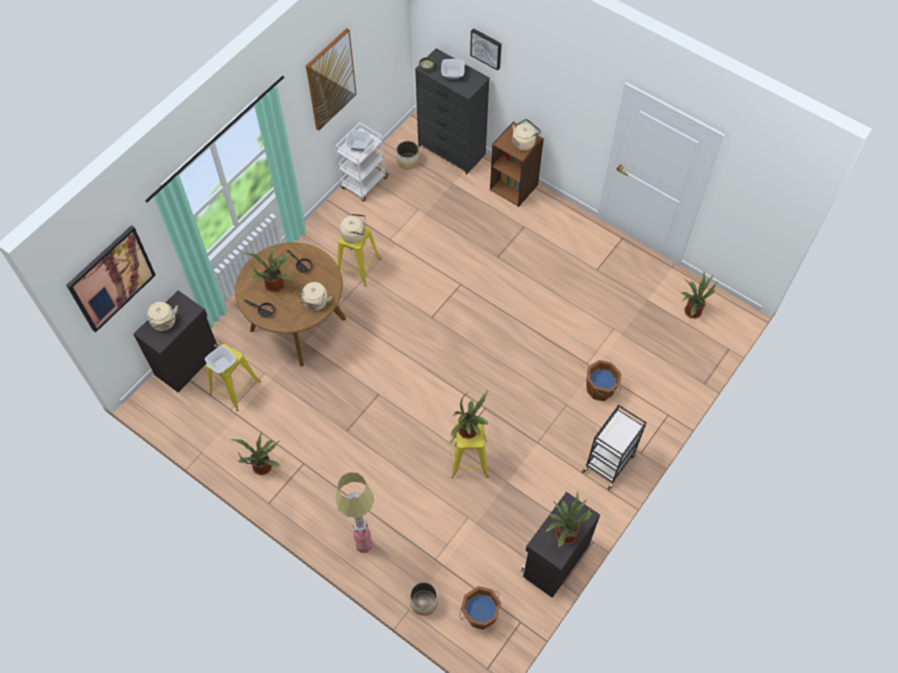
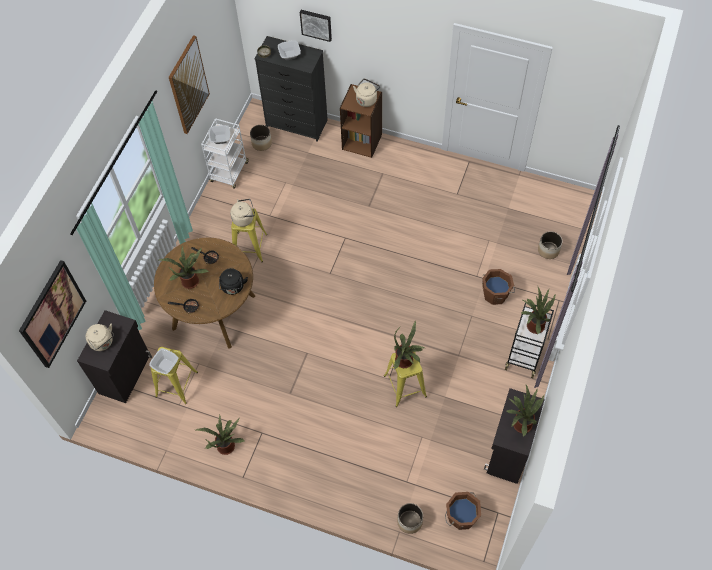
camera: 15 degrees left, 0 degrees up
beige kettle [298,282,332,311] -> black kettle [219,268,248,295]
floor lamp [335,472,374,553] -> none
potted plant [681,272,718,319] -> potted plant moved to [521,287,556,335]
none -> planter [538,231,562,259]

